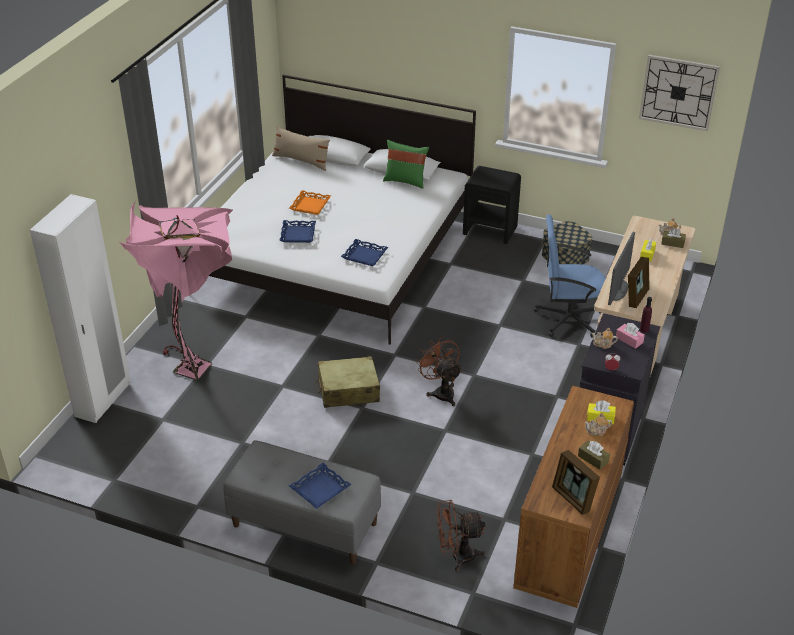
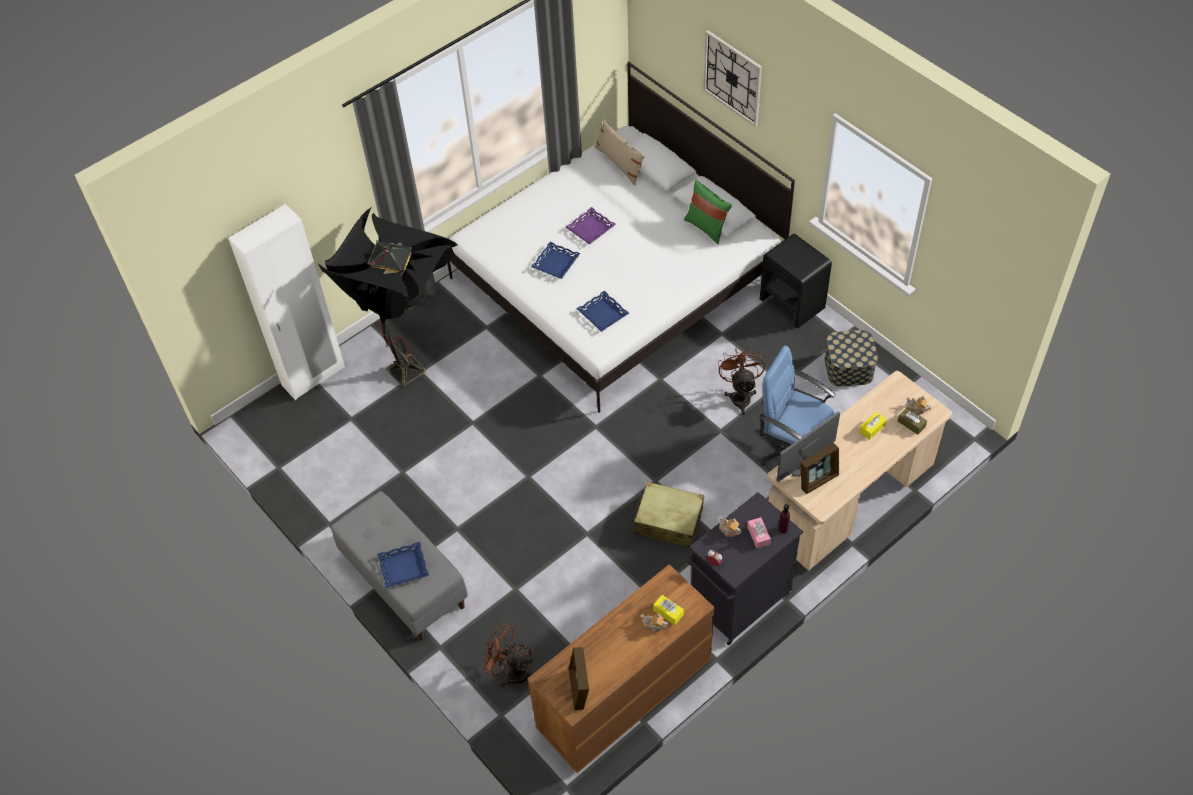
camera: 30 degrees right, 15 degrees up
pink floor lamp [120,201,233,380] -> black floor lamp [318,207,458,386]
orange tray [289,190,331,215] -> purple tray [565,207,616,245]
beige suitcase [316,356,380,408] -> beige suitcase moved to [634,482,704,548]
brown fan [415,336,462,406] -> brown fan moved to [718,347,765,415]
brown tissue box [578,441,610,470] -> none
wall clock [639,55,720,131] -> wall clock moved to [703,30,762,127]

